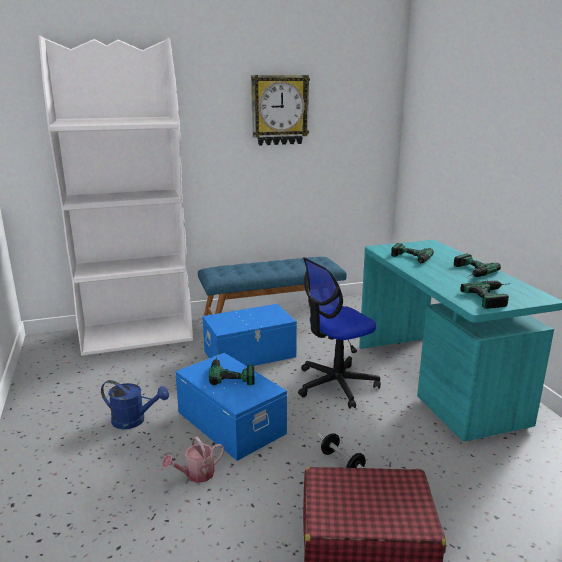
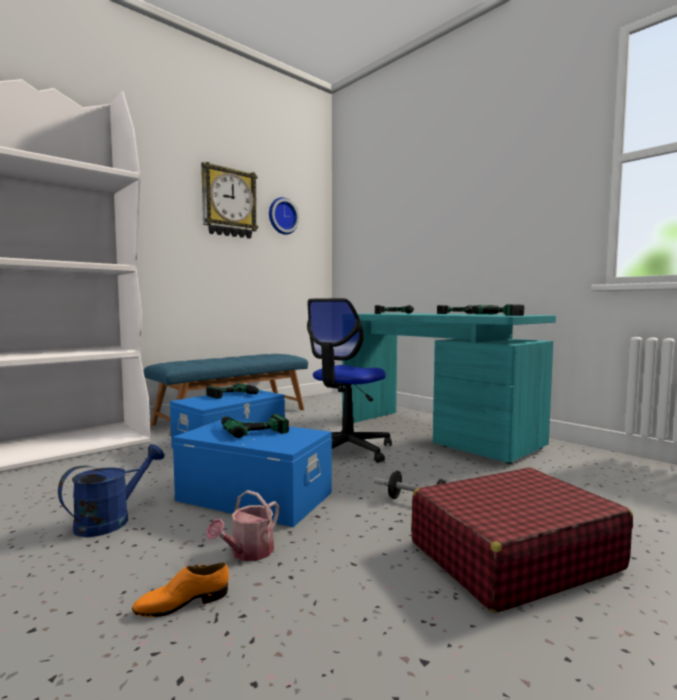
camera: 25 degrees left, 15 degrees down
blue watering can [101,380,169,429] -> blue watering can turned 45 degrees counterclockwise [58,444,164,537]
none -> orange shoe [132,562,229,617]
none -> power drill [206,383,264,399]
none -> wall clock [269,197,299,235]

